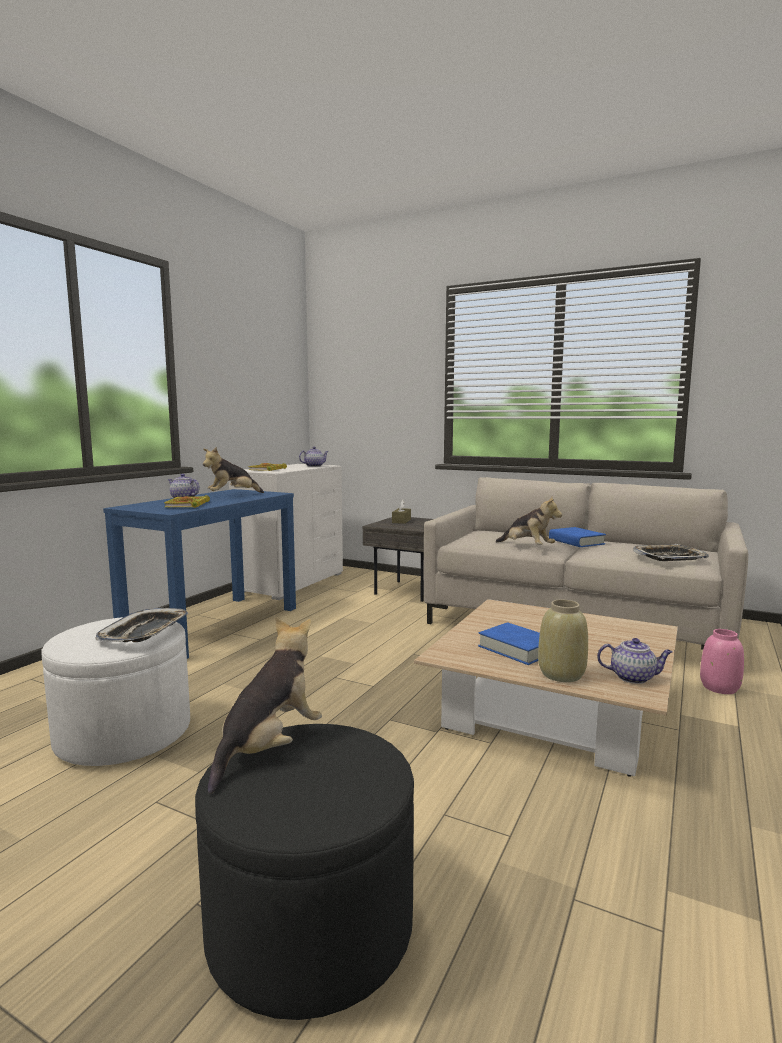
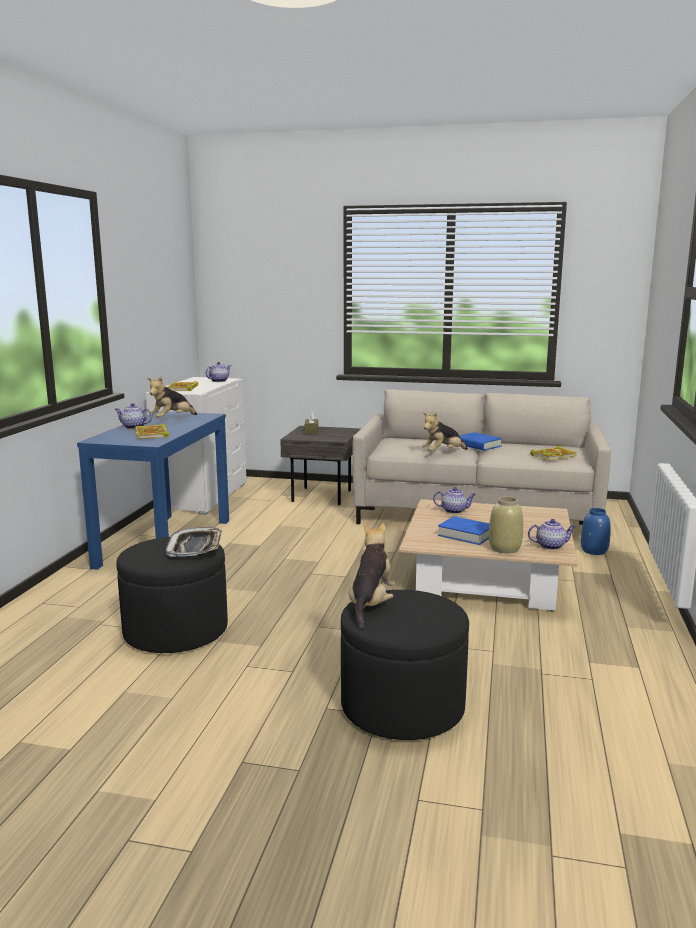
camera: 15 degrees left, 5 degrees up
white ottoman [41,617,190,766] -> black ottoman [116,537,228,653]
plush toy [496,497,562,545] -> plush toy turned 120 degrees clockwise [422,412,468,451]
tray [633,544,709,561] -> book [530,446,577,460]
pink vase [700,629,744,694] -> blue vase [581,508,611,555]
none -> teapot [433,487,476,514]

